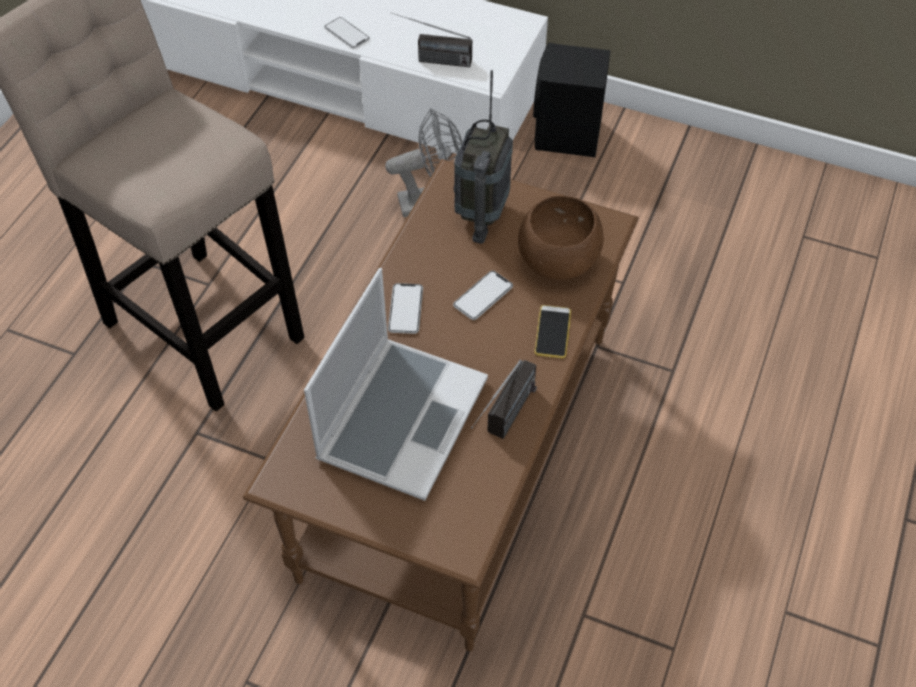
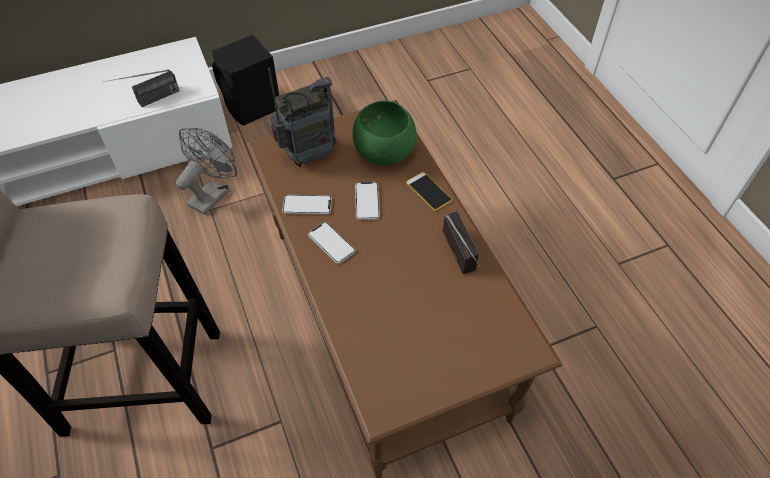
camera: 45 degrees left, 0 degrees up
laptop [304,268,488,501] -> none
phone [324,17,370,48] -> phone moved to [282,195,332,215]
radio [454,70,513,244] -> radio turned 90 degrees counterclockwise [268,68,337,167]
brown bowl [518,196,604,280] -> green bowl [352,101,417,165]

